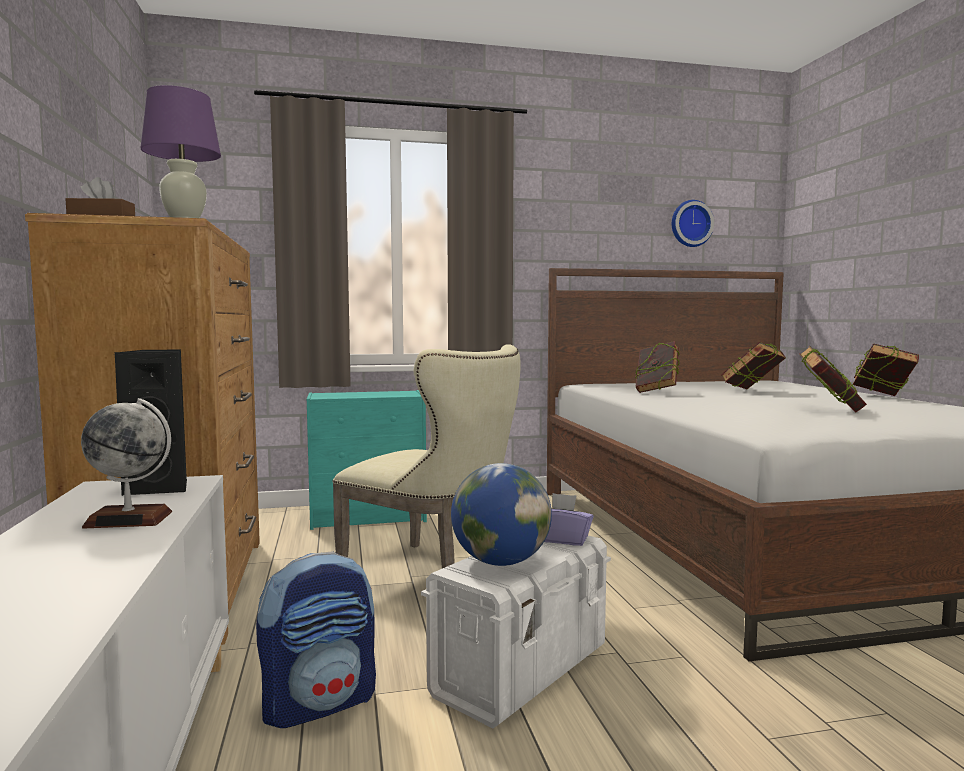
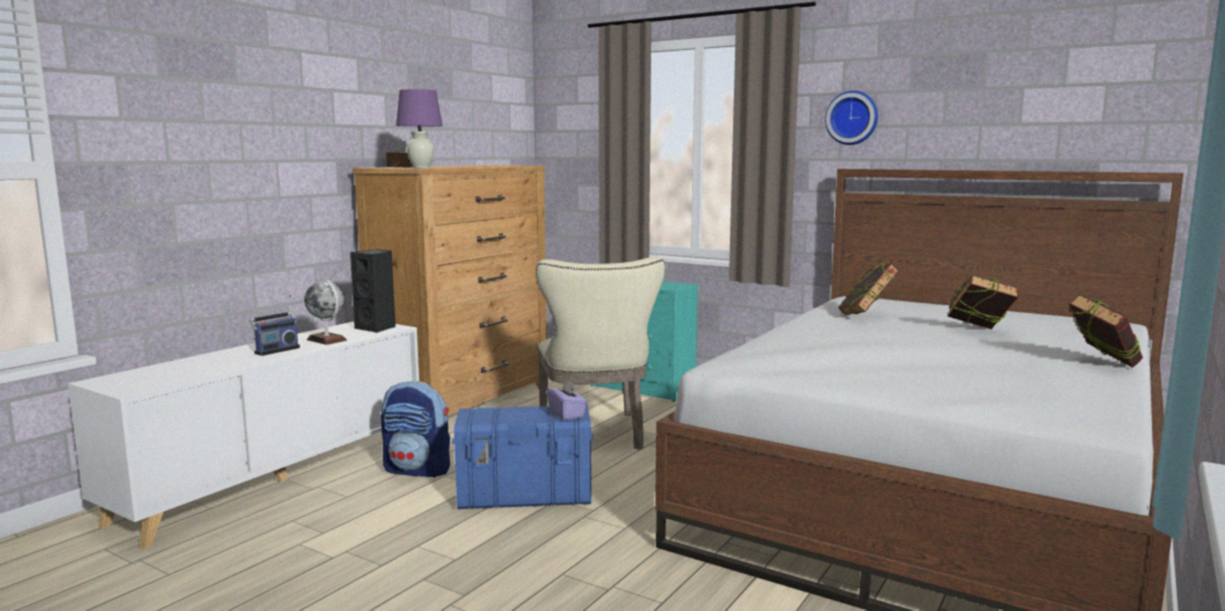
camera: 45 degrees right, 5 degrees up
white storage box [421,535,611,728] -> blue storage box [452,406,594,509]
globe [451,463,552,566] -> none
wall clock [672,200,714,247] -> wall clock moved to [825,91,878,145]
book [799,346,867,413] -> none
none -> radio [250,295,300,356]

